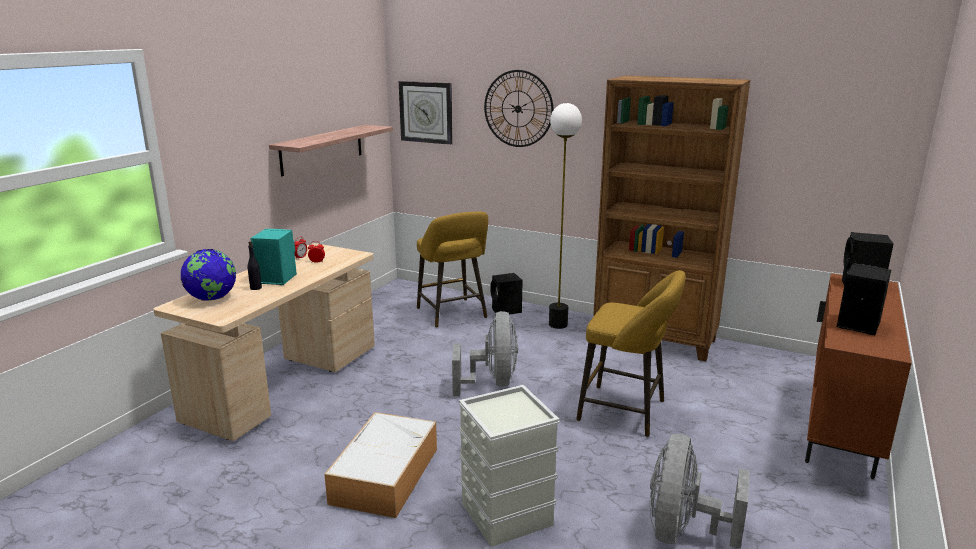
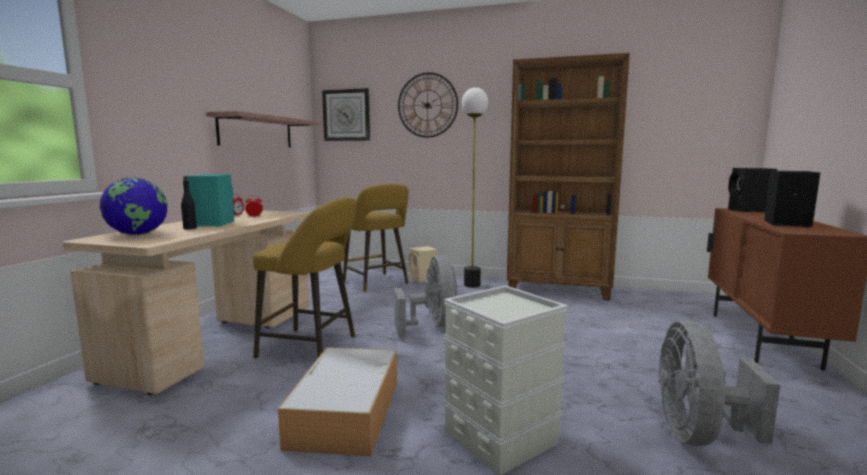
camera: 10 degrees left, 10 degrees down
black speaker [491,273,522,315] -> beige speaker [409,246,437,282]
yellow stool [576,270,686,437] -> yellow stool moved to [253,197,356,359]

